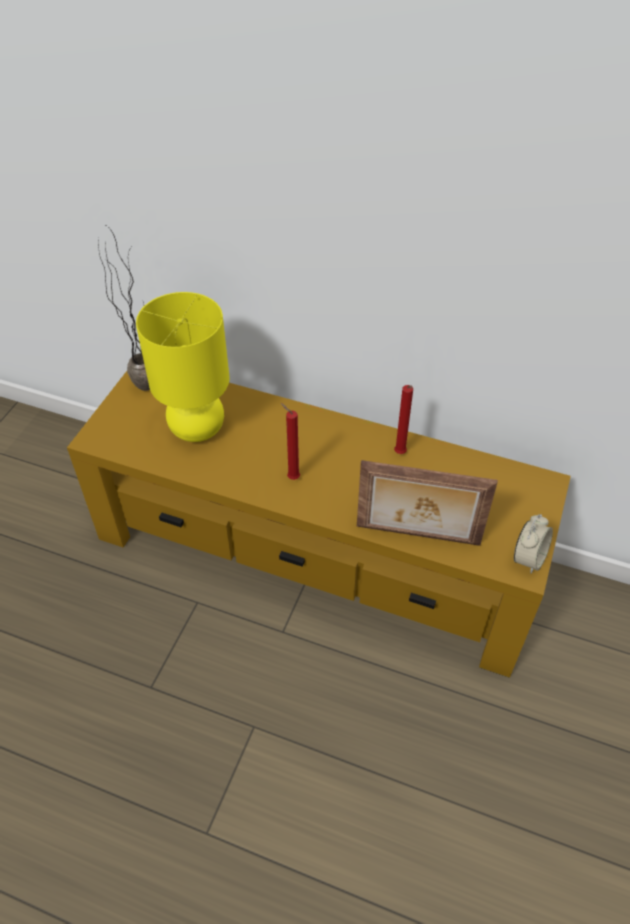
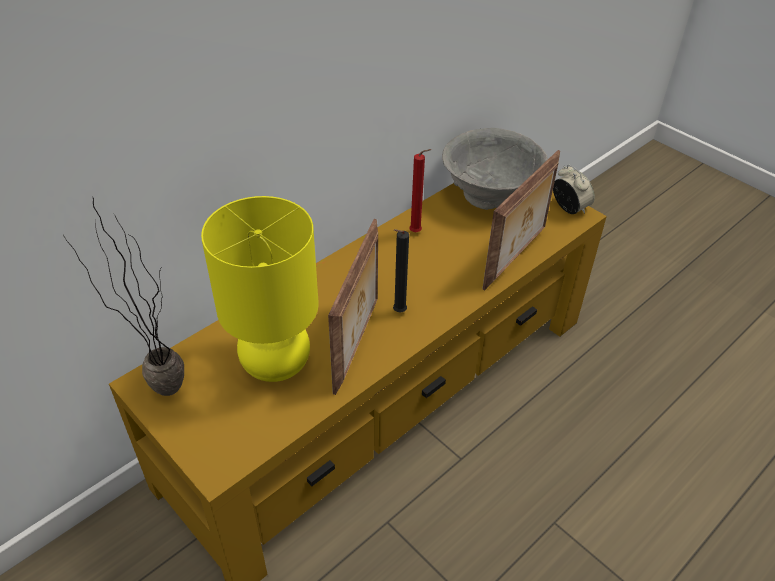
camera: 65 degrees left, 5 degrees down
red candle [281,403,300,480] -> black candle [393,229,409,312]
none -> picture frame [328,219,378,395]
none -> grey bowl [442,128,548,210]

